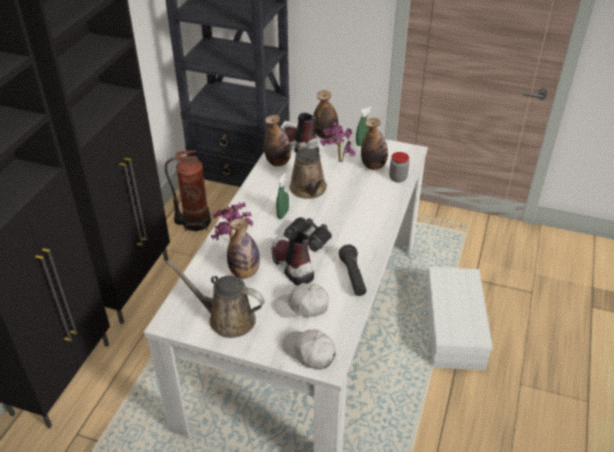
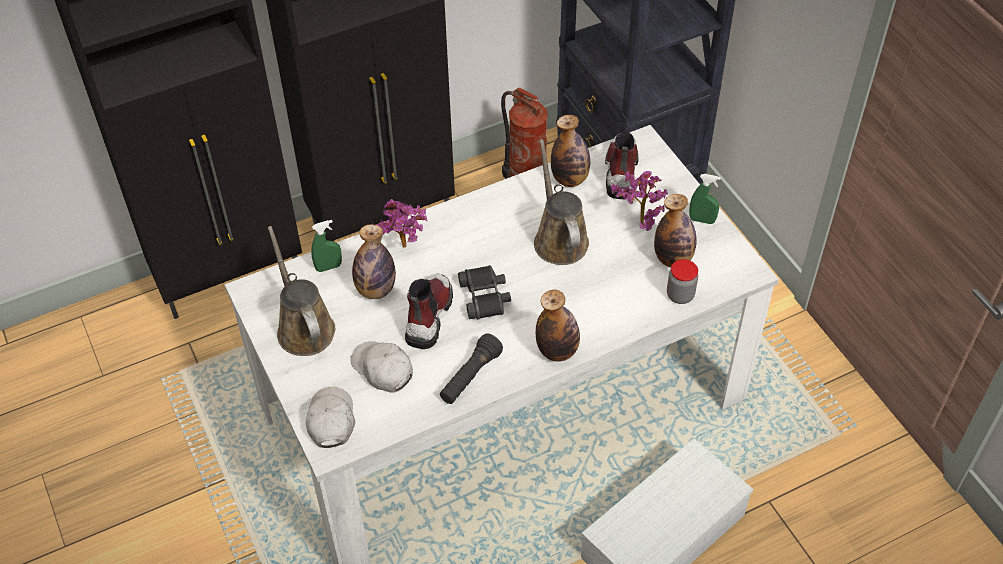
camera: 45 degrees right, 10 degrees up
green spray bottle [276,173,289,219] -> green spray bottle moved to [311,220,342,272]
brown watering can [289,142,327,199] -> brown watering can turned 135 degrees clockwise [534,139,589,265]
bottle [313,90,338,139] -> bottle moved to [536,290,580,362]

